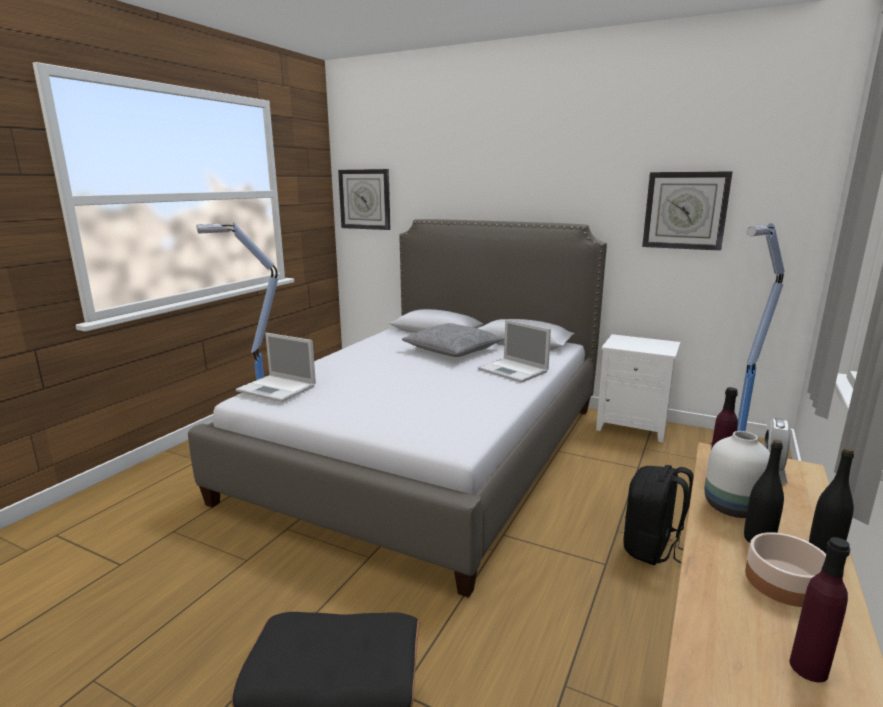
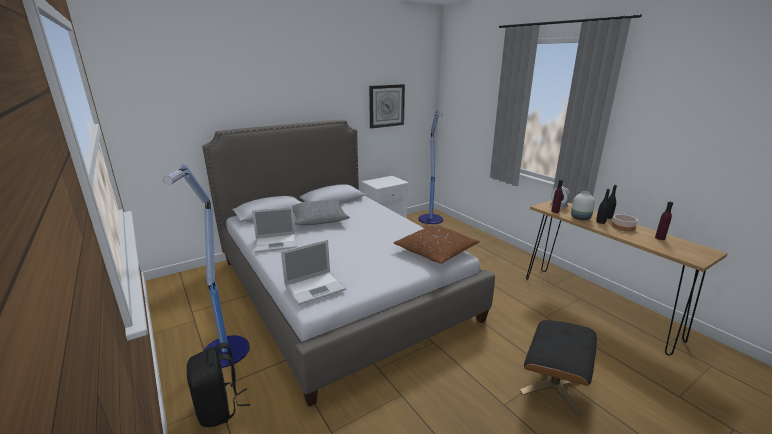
camera: 60 degrees left, 5 degrees up
wall clock [338,169,391,230] -> none
laptop [478,320,551,383] -> laptop moved to [252,207,297,253]
black backpack [623,465,693,565] -> black backpack moved to [187,342,250,427]
none -> brown pillow [394,225,480,264]

